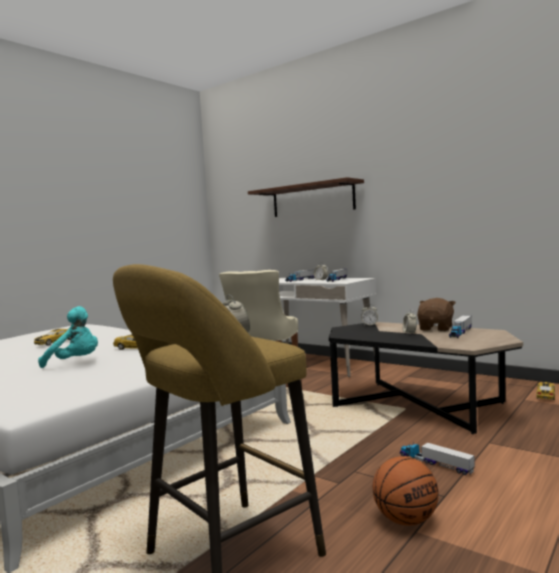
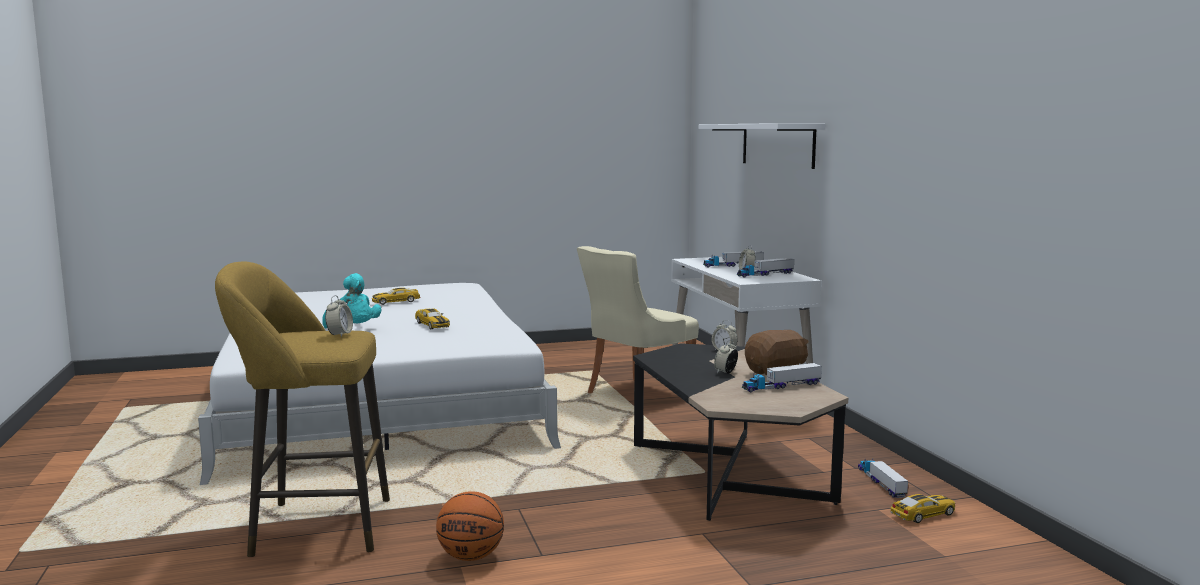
camera: 35 degrees right, 5 degrees up
brown shelf [248,177,364,217] -> white shelf [699,123,825,169]
toy truck [400,442,475,475] -> toy truck moved to [858,458,908,498]

